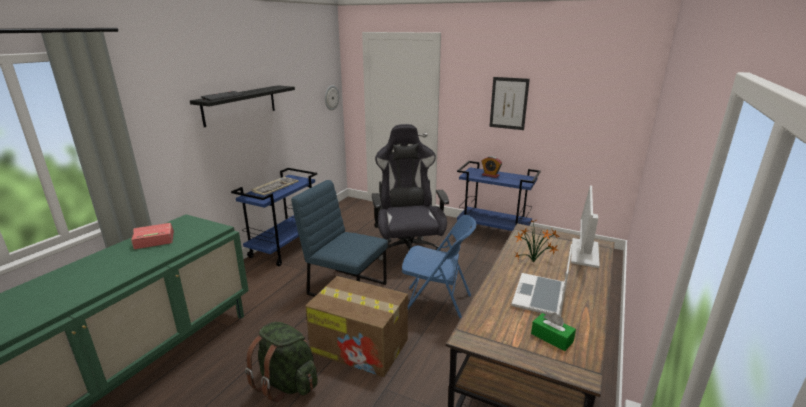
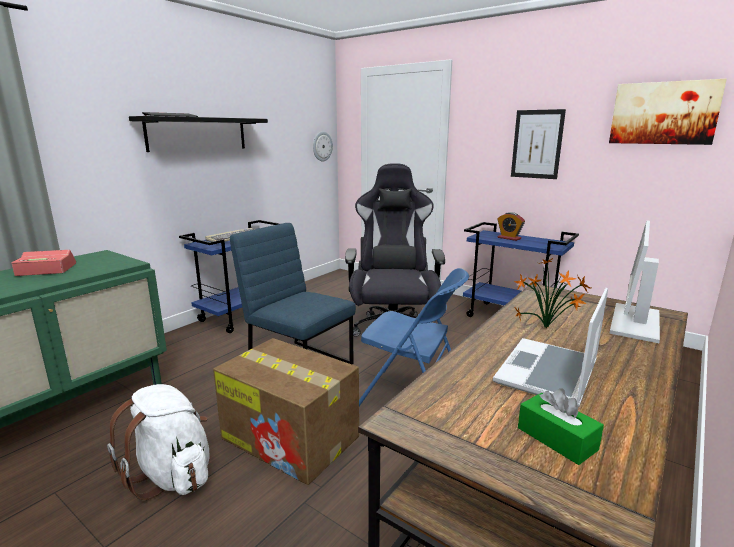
camera: 10 degrees right, 5 degrees down
green backpack [245,322,318,402] -> white backpack [107,384,210,500]
none -> picture [609,79,727,145]

